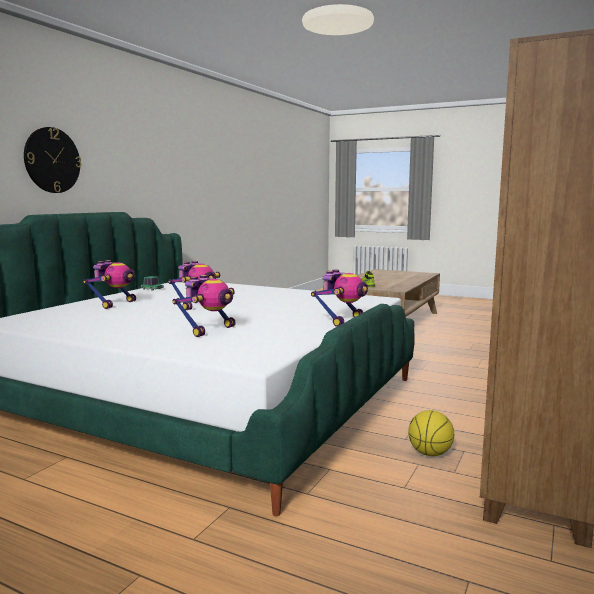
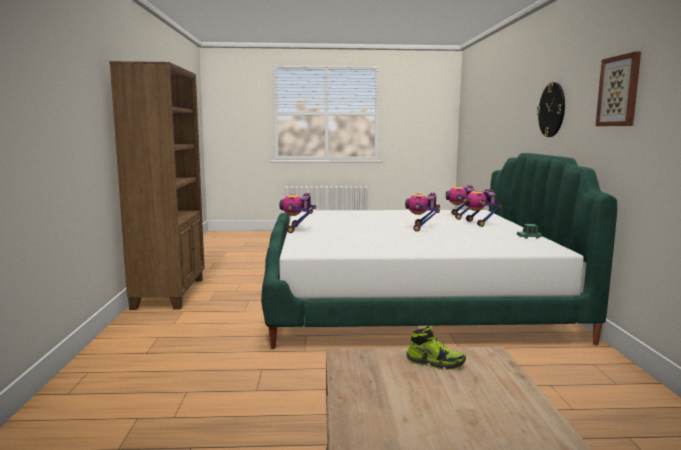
camera: 150 degrees right, 0 degrees up
toy robot [172,275,236,337] -> toy robot moved to [445,185,474,220]
basketball [408,410,454,456] -> none
none -> picture [595,52,641,126]

